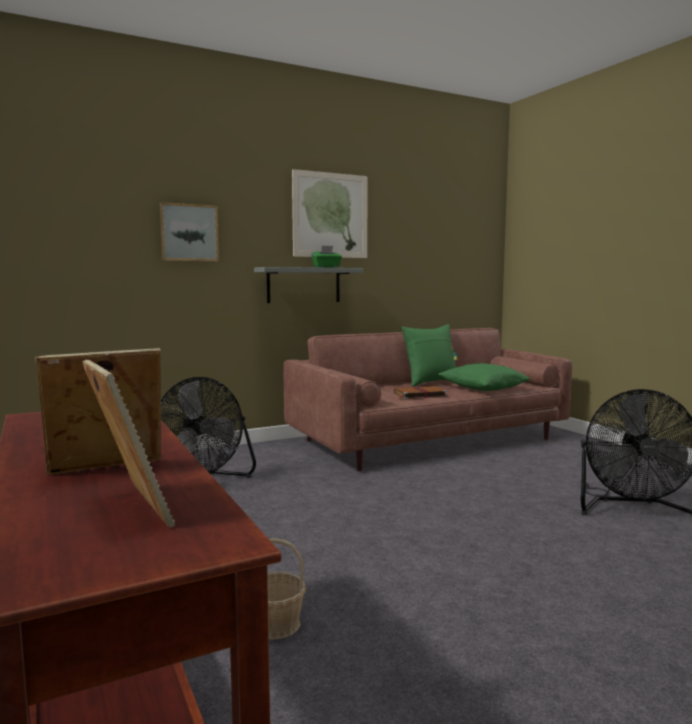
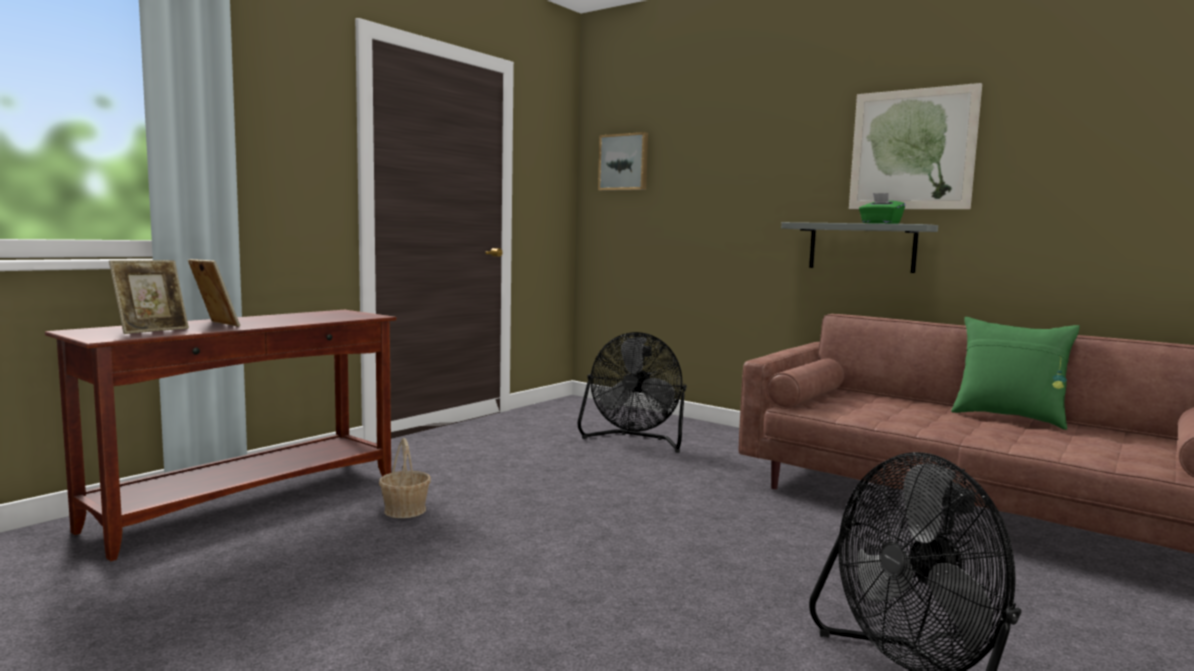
camera: 65 degrees right, 0 degrees up
picture [160,202,219,261] -> picture moved to [598,132,648,191]
brown book [394,386,447,399] -> none
green pillow [438,363,530,391] -> none

